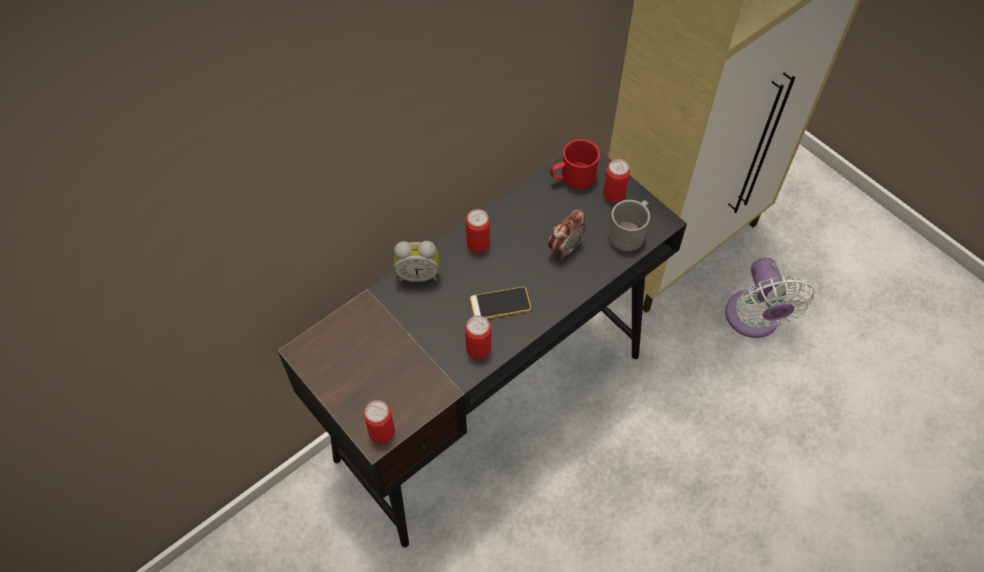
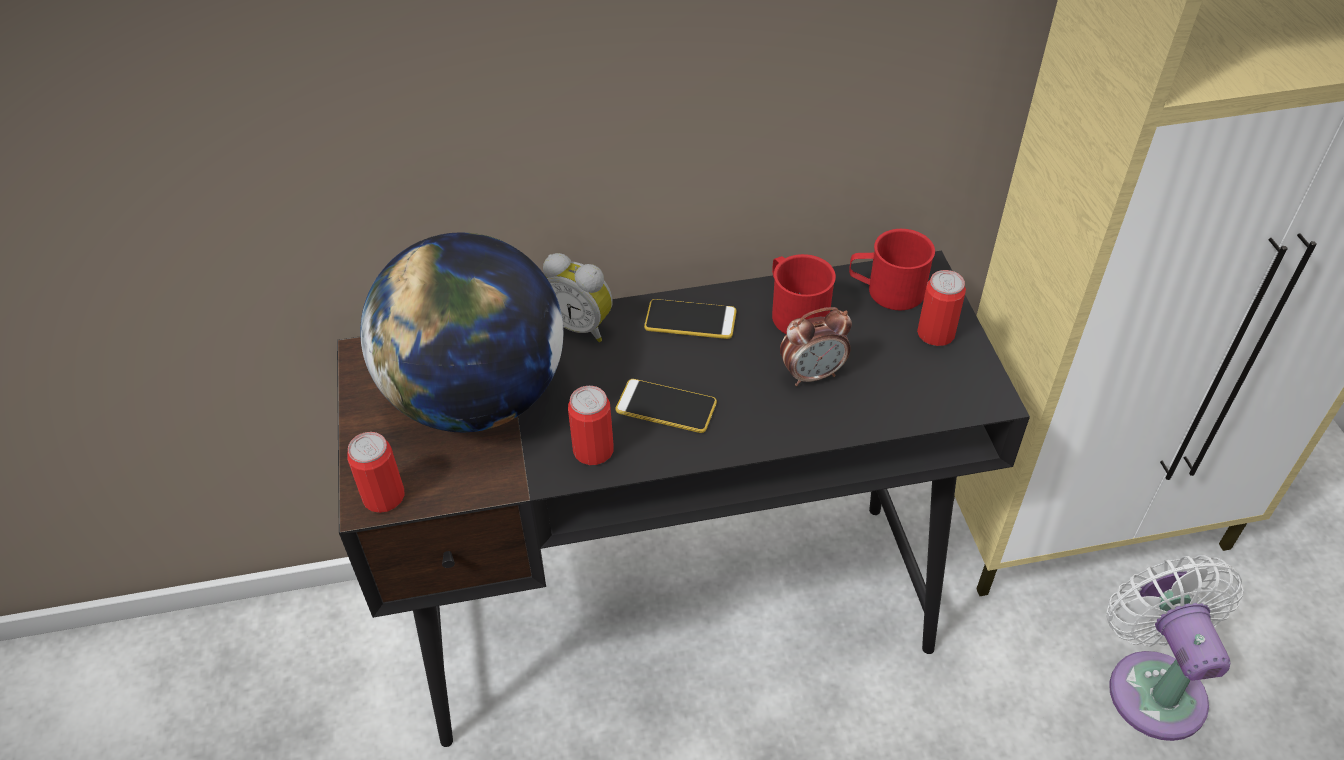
camera: 30 degrees right, 10 degrees down
can [466,209,490,253] -> phone [644,299,737,339]
grey mug [608,200,650,251] -> none
white fan [725,258,815,338] -> white fan turned 150 degrees clockwise [1107,555,1244,741]
none -> globe [360,232,563,433]
none -> red mug [772,254,836,334]

